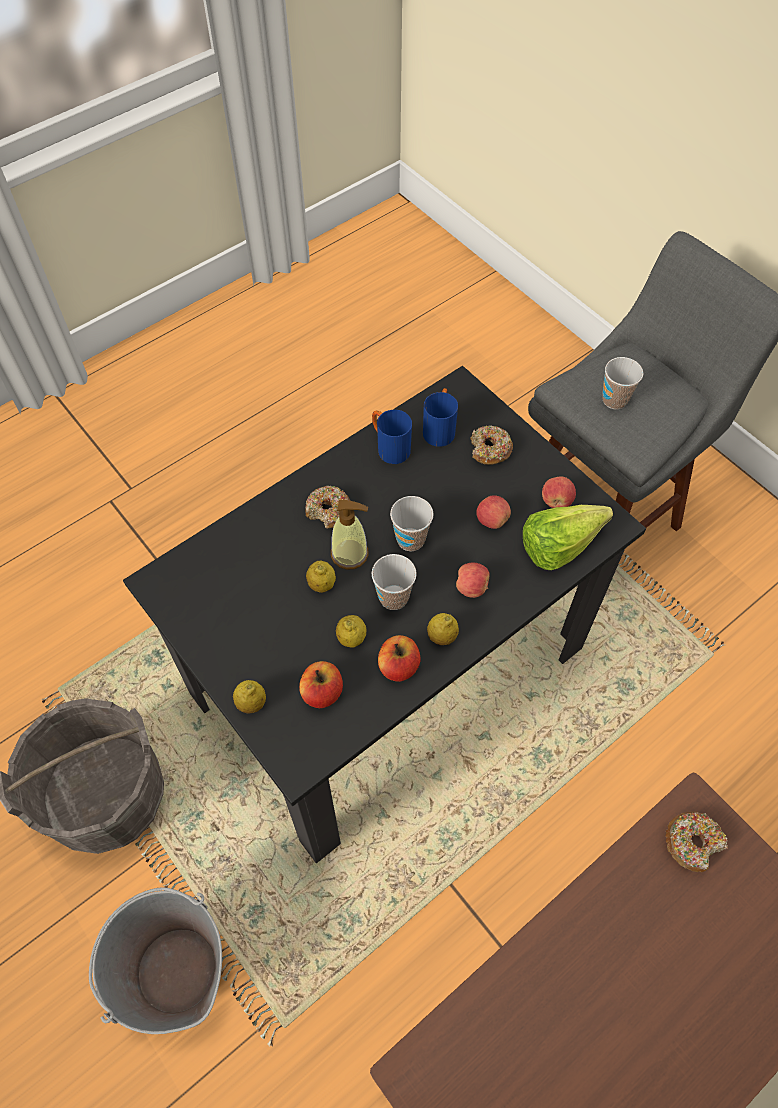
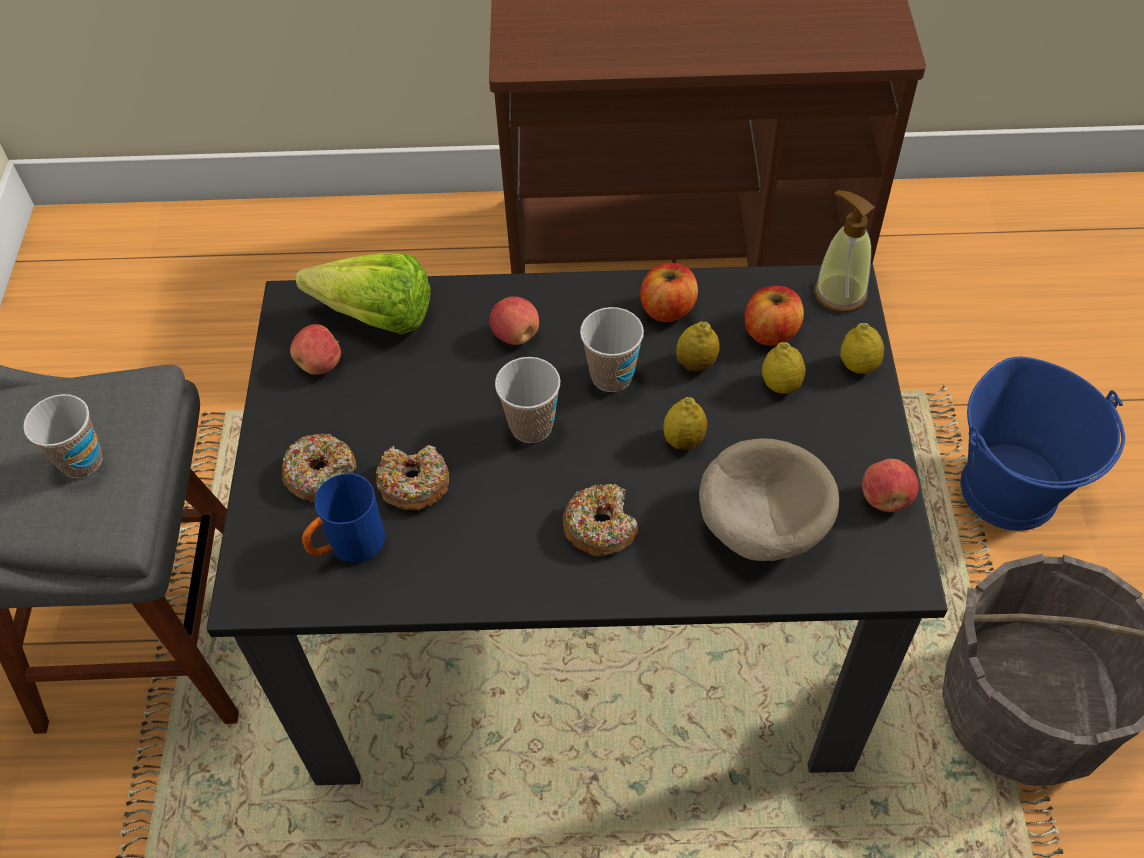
camera: 140 degrees left, 5 degrees down
grey bucket [89,887,222,1034] -> blue bucket [960,357,1125,531]
soap dispenser [331,500,369,570] -> soap dispenser moved to [814,190,875,312]
blue mug [372,410,412,464] -> none
lemon [427,613,459,645] -> lemon moved to [762,342,806,394]
apple [476,495,511,529] -> apple moved to [862,459,919,512]
donut [666,812,728,872] -> donut moved to [376,445,449,510]
none -> beige bowl [699,438,839,561]

